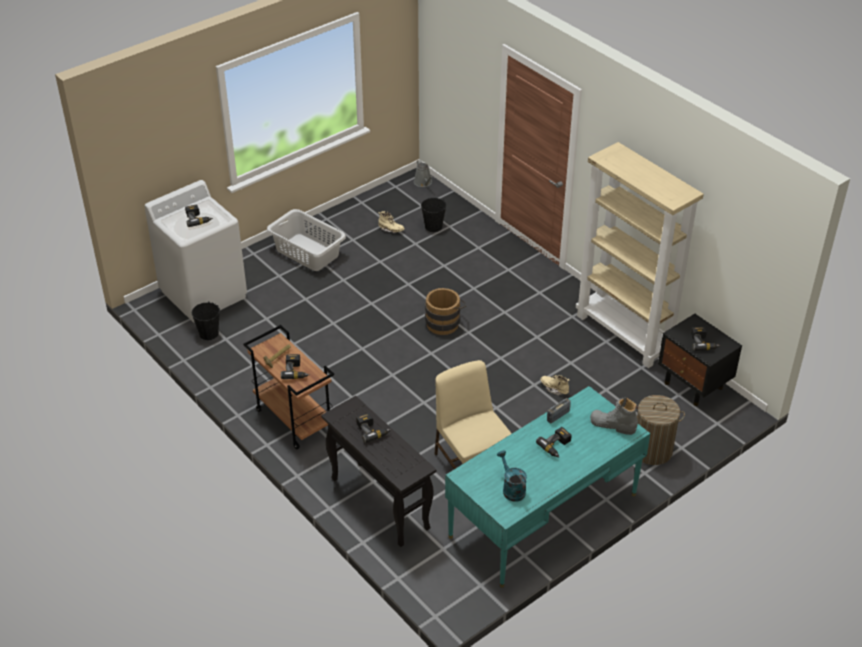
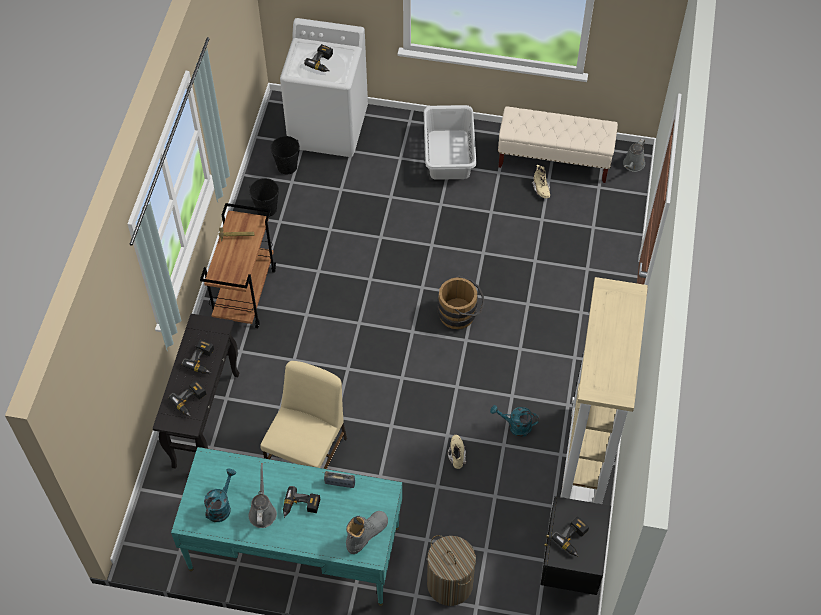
camera: 50 degrees right, 15 degrees up
power drill [281,354,310,379] -> power drill moved to [169,380,206,417]
black bucket [421,198,447,232] -> black bucket moved to [249,178,279,217]
grey boot [590,397,638,435] -> grey boot turned 60 degrees clockwise [346,511,388,554]
none -> grey watering can [249,463,277,528]
none -> turquoise watering can [490,405,539,437]
none -> beige bench [498,106,618,183]

